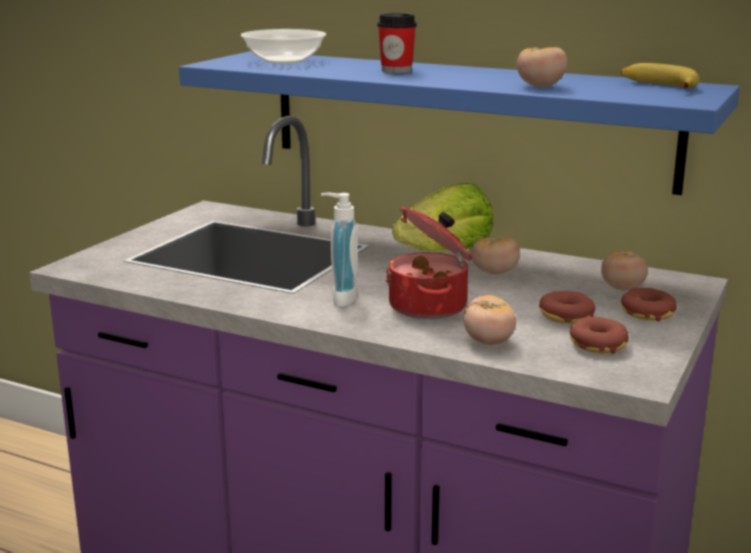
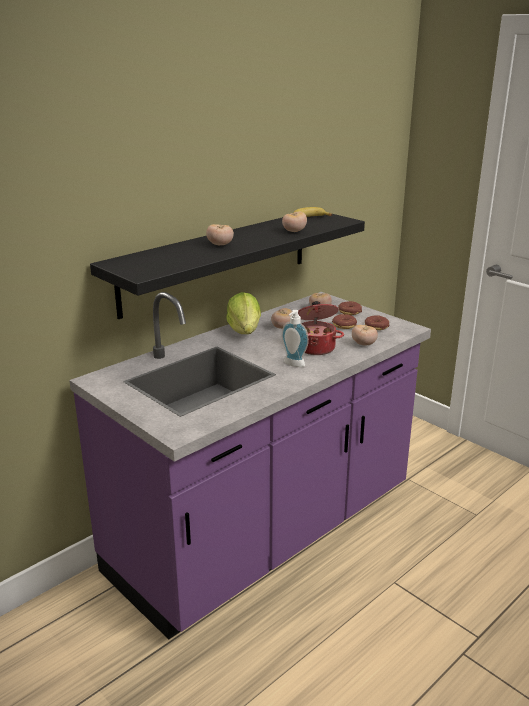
camera: 70 degrees left, 5 degrees up
blue shelf [179,51,740,195] -> black shelf [90,214,365,319]
bowl [241,29,326,64] -> none
cup [377,13,417,73] -> tomato [206,224,234,245]

